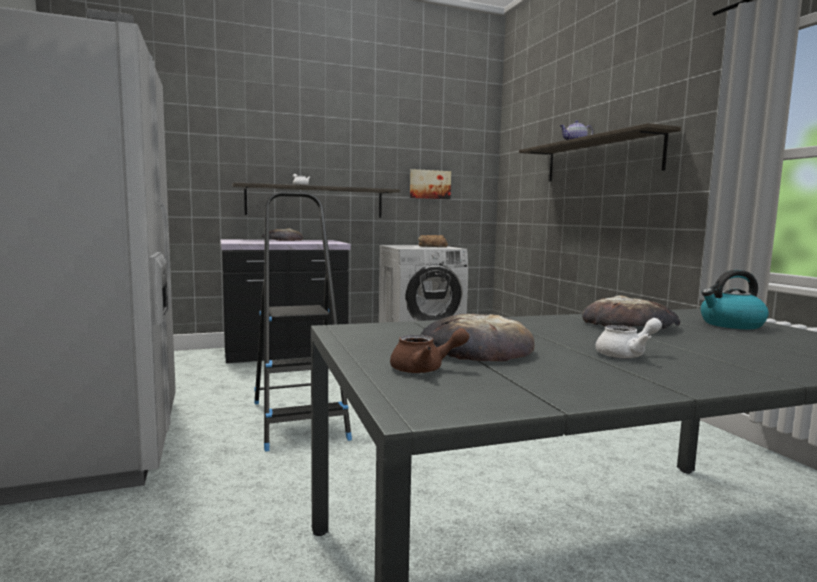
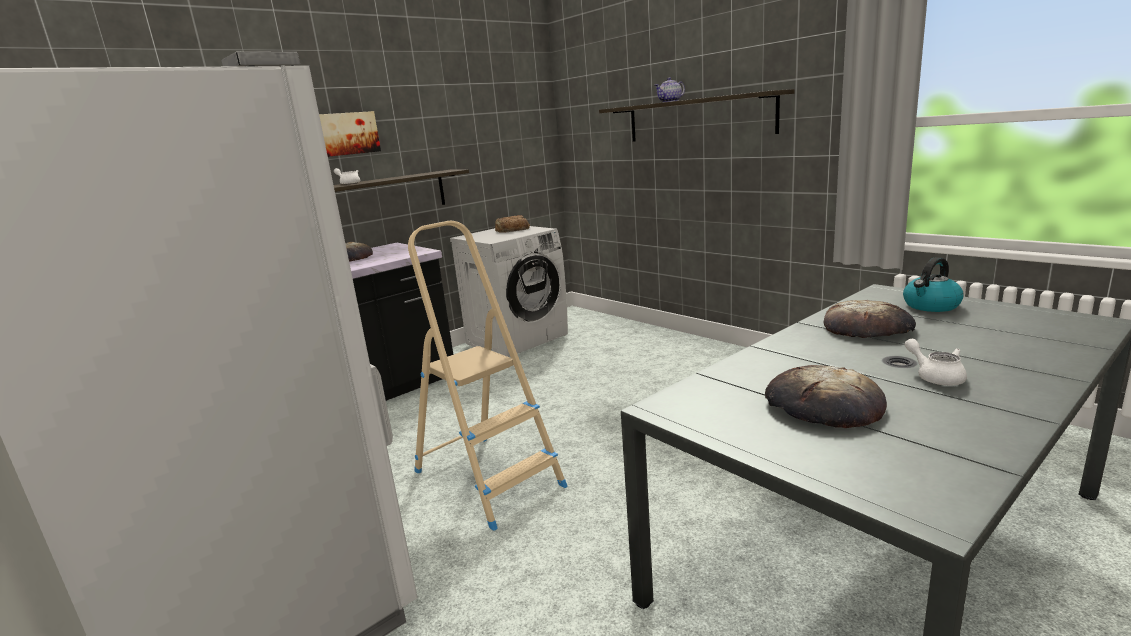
camera: 20 degrees left, 10 degrees up
black step ladder [254,192,352,451] -> beige step ladder [408,221,568,531]
brown teapot [390,328,469,373] -> none
picture [410,169,451,199] -> picture moved to [319,111,381,157]
white teapot [595,318,662,359] -> white teapot turned 75 degrees counterclockwise [904,338,967,386]

